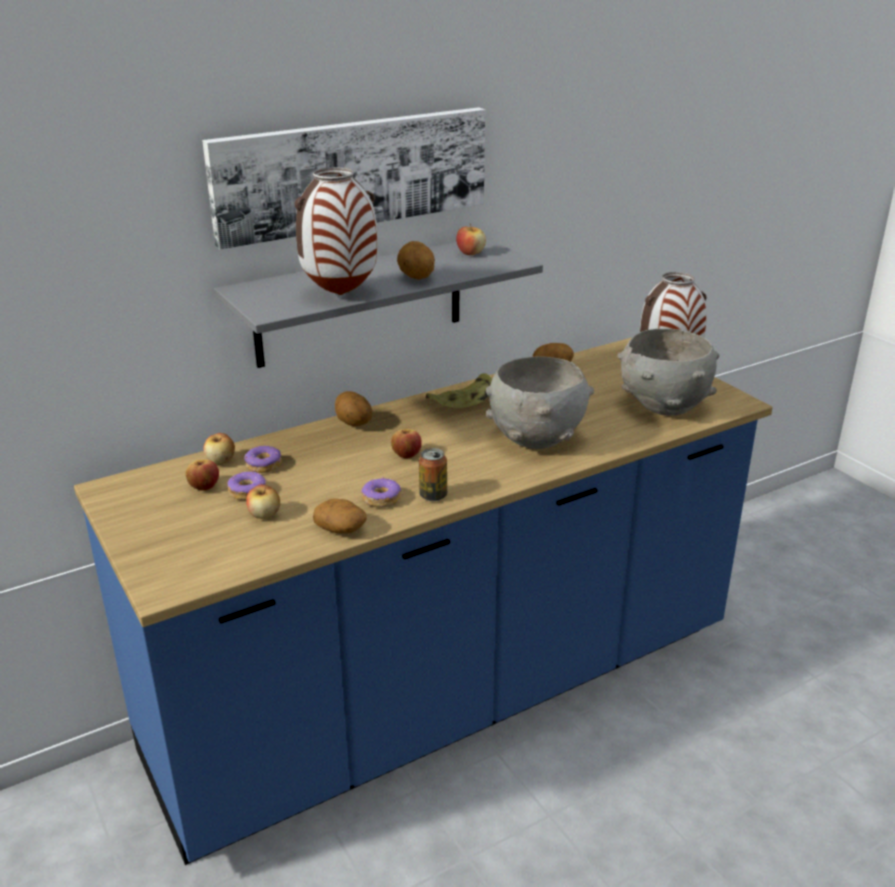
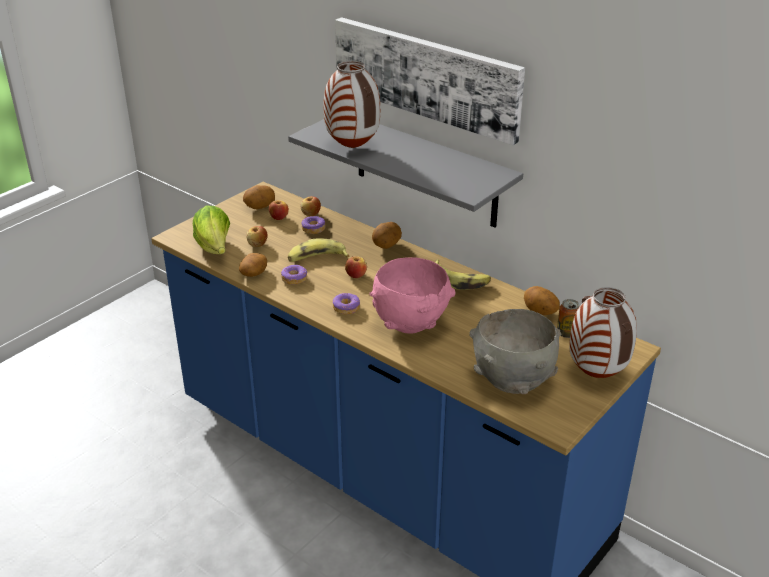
camera: 70 degrees right, 5 degrees up
donut [227,472,266,500] -> donut moved to [333,293,360,315]
potato [397,241,435,280] -> potato moved to [243,185,275,209]
can [419,448,447,501] -> can moved to [557,299,580,338]
apple [456,224,486,255] -> none
grey bowl [486,356,594,449] -> pink bowl [369,257,456,334]
none -> lettuce [193,206,230,254]
none -> banana [288,238,350,262]

